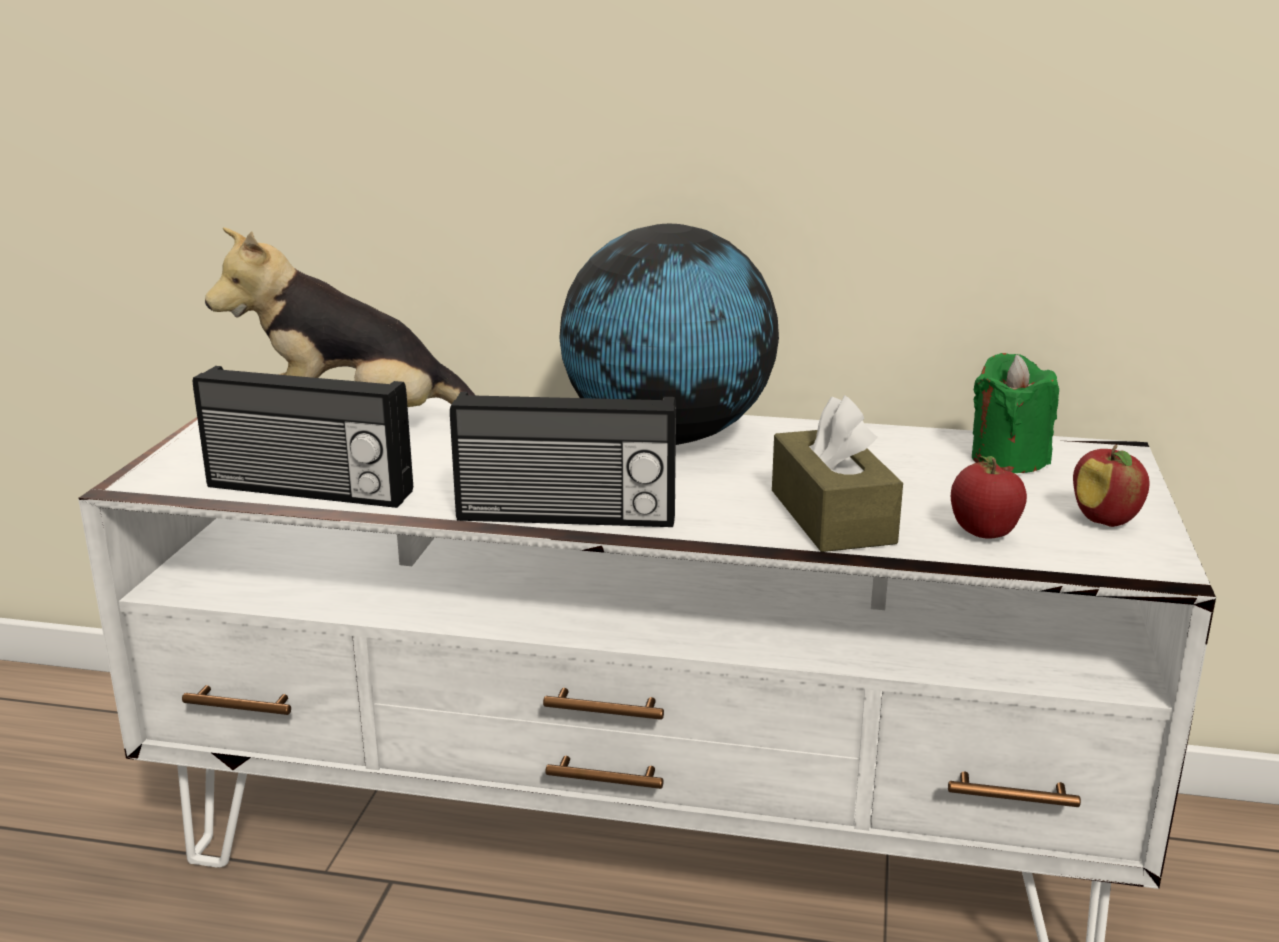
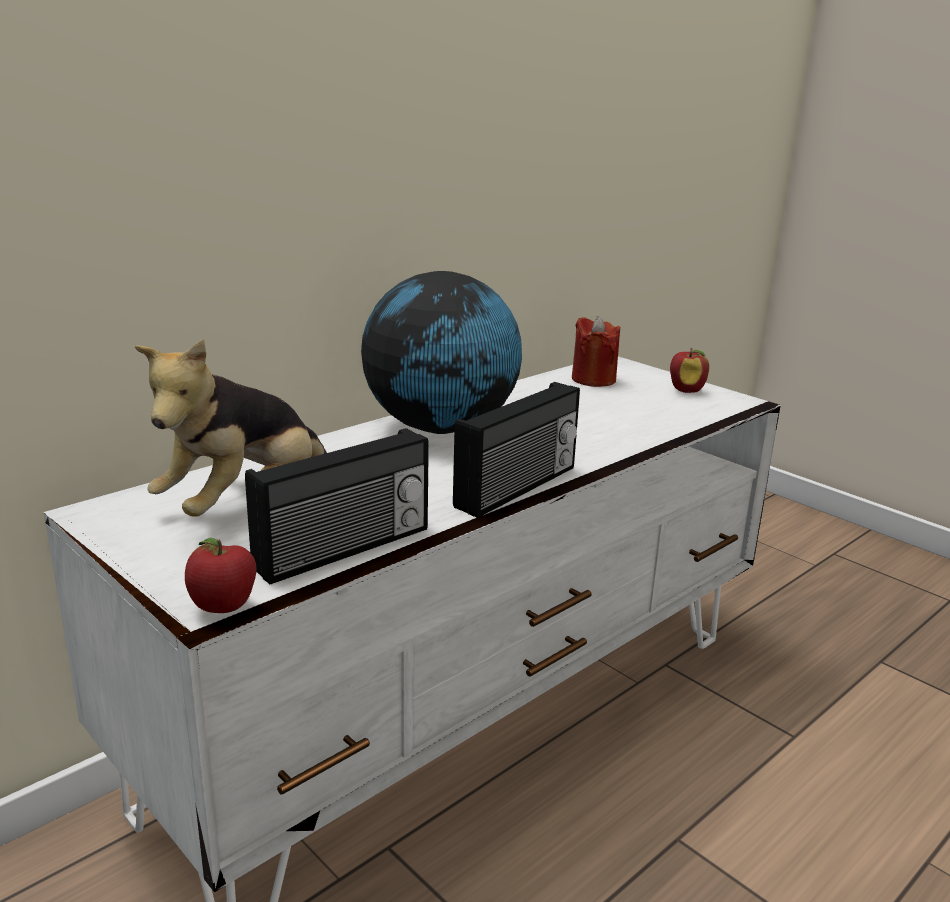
camera: 55 degrees left, 0 degrees up
brown tissue box [772,395,903,552] -> none
apple [951,456,1027,539] -> apple moved to [185,538,257,613]
green candle [972,353,1059,473] -> red candle [572,316,620,387]

